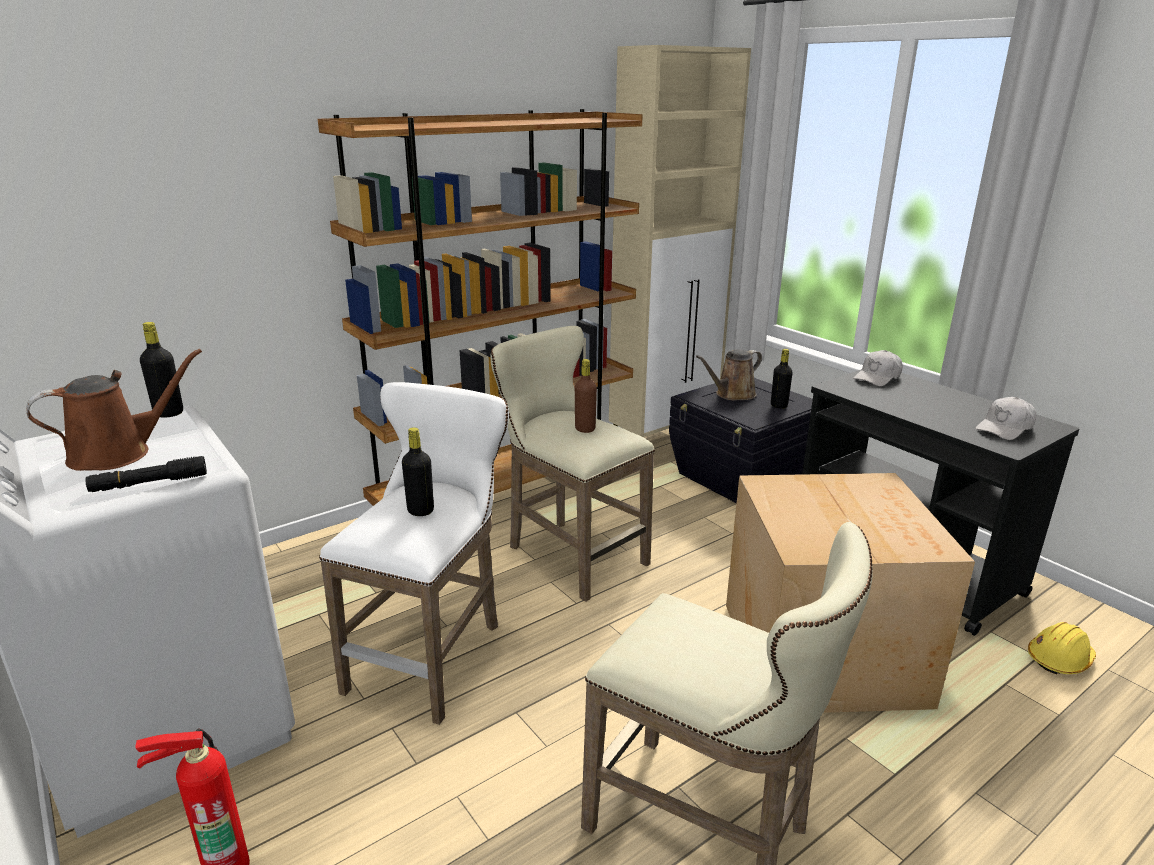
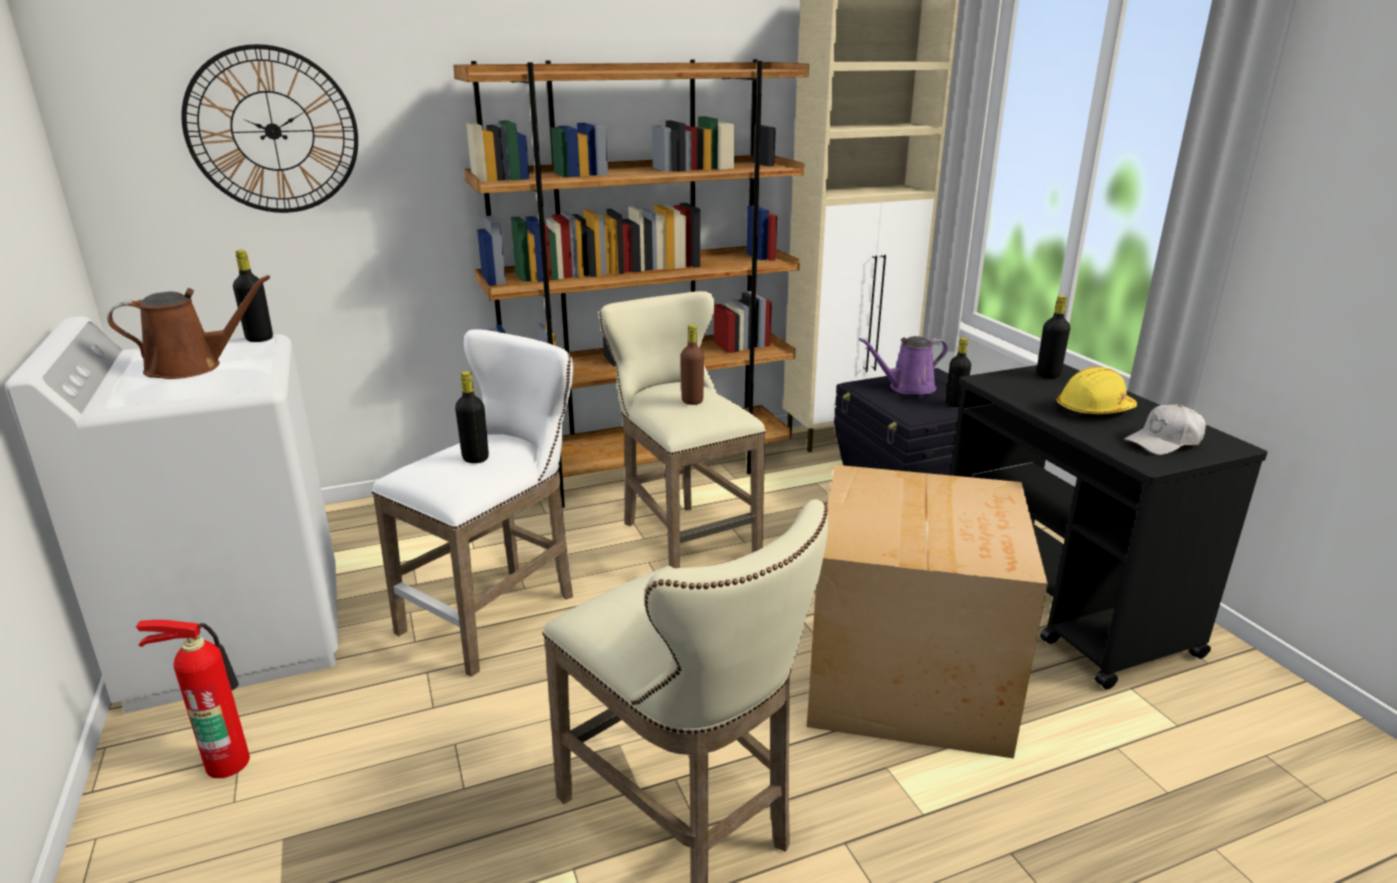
camera: 15 degrees right, 0 degrees up
black flashlight [85,456,207,492] -> none
brown watering can [696,349,762,401] -> purple watering can [859,336,948,395]
white cap [853,350,903,386] -> black bottle [1037,295,1070,378]
yellow hard hat [1028,622,1096,674] -> yellow hard hat moved to [1057,367,1137,417]
none -> wall clock [181,44,358,213]

